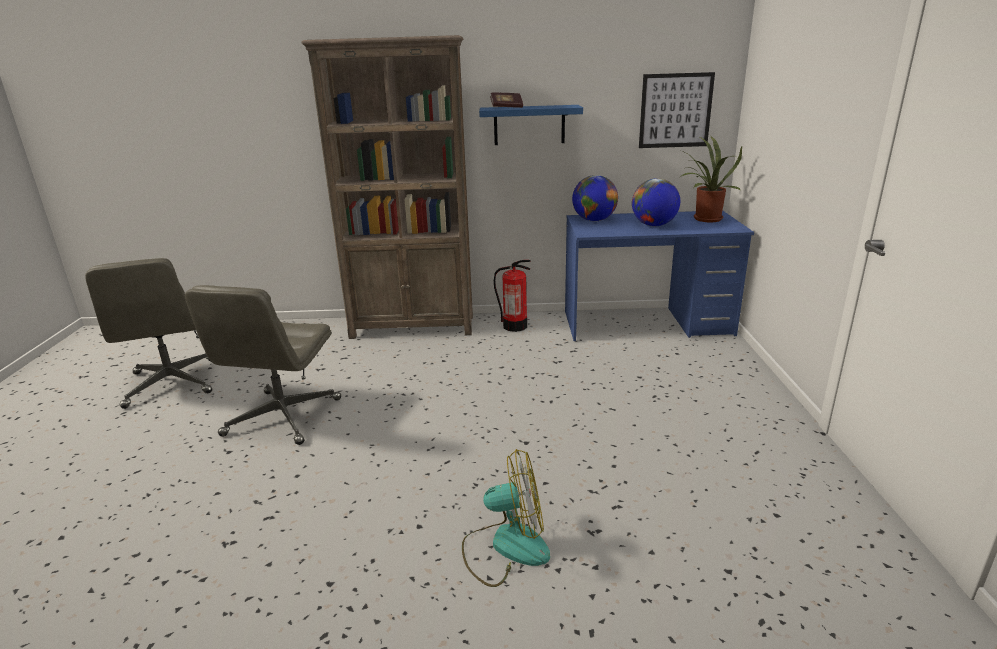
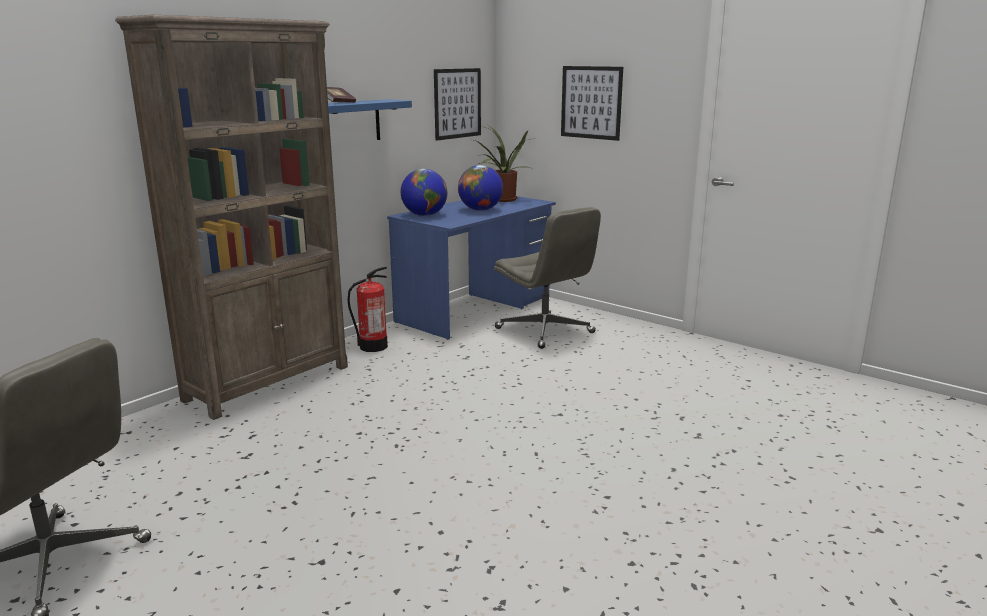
camera: 50 degrees left, 5 degrees down
grey office chair [185,285,341,445] -> grey office chair moved to [494,207,601,349]
fan [462,449,550,587] -> none
none -> picture [561,66,623,141]

